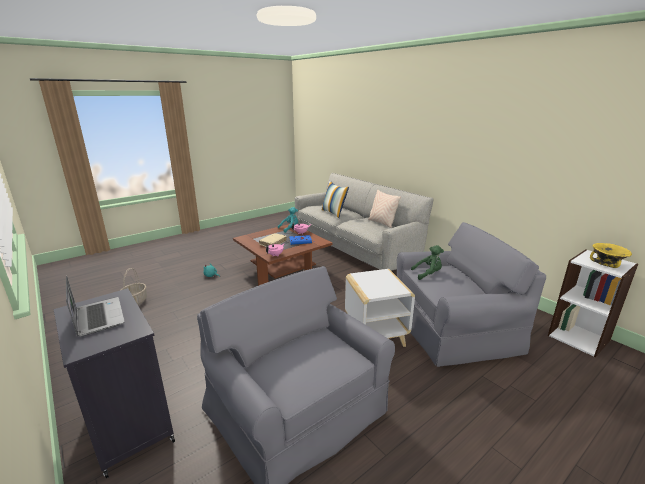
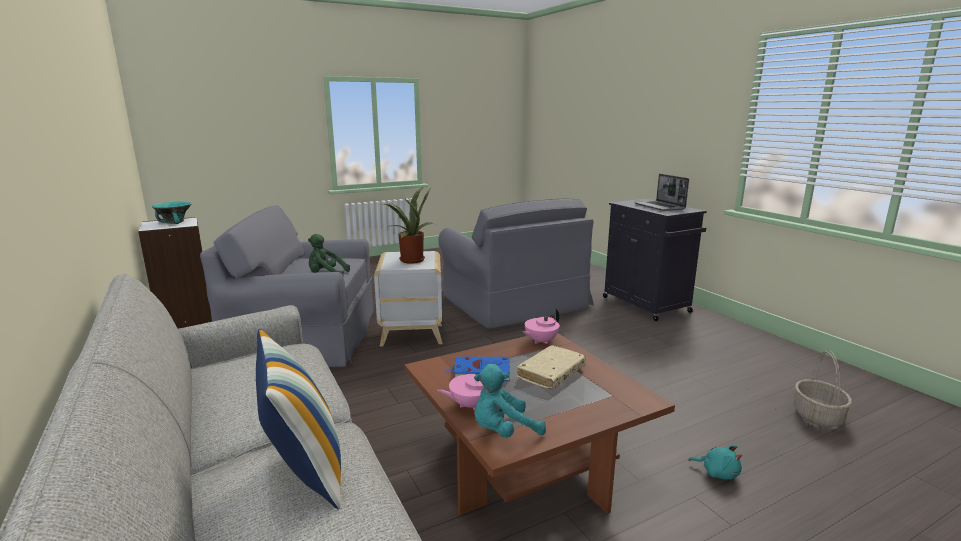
camera: 170 degrees left, 5 degrees down
beige pillow [368,190,401,228] -> none
yellow bowl [590,243,632,268] -> turquoise bowl [152,202,192,224]
none -> potted plant [385,187,435,264]

